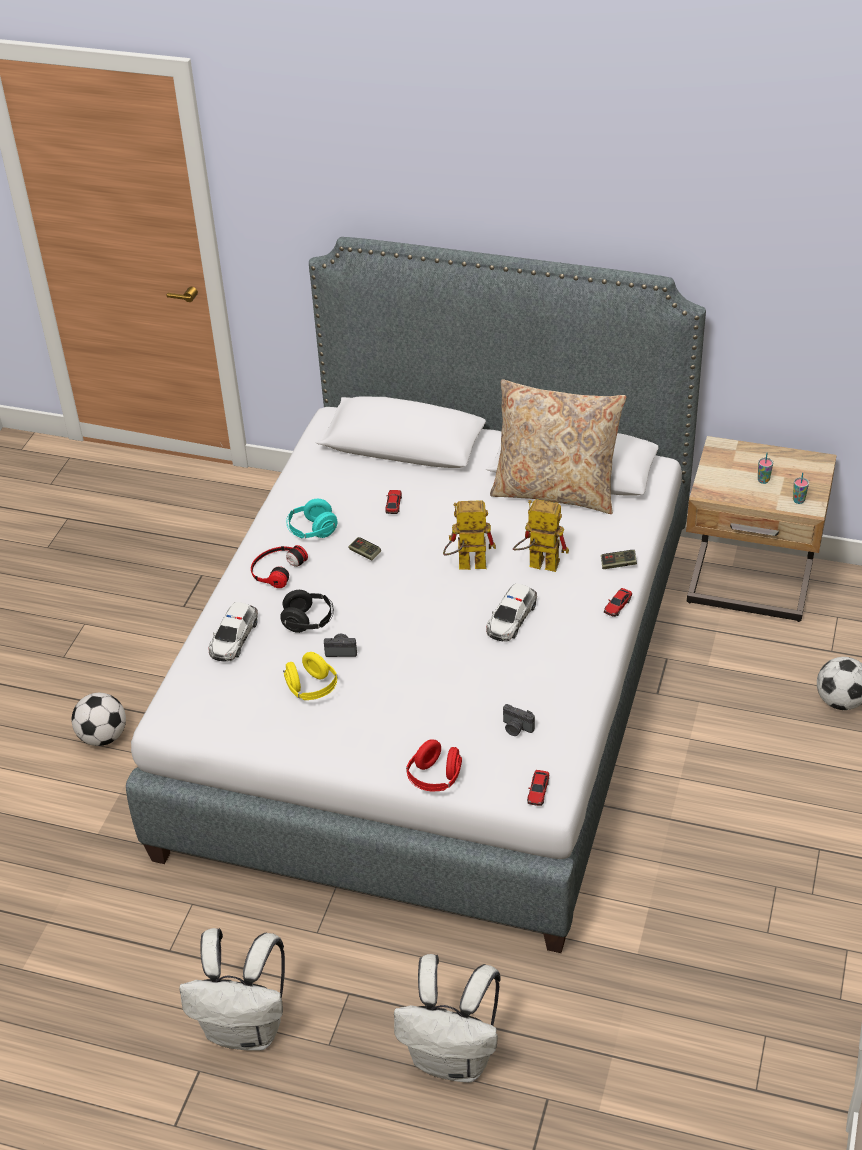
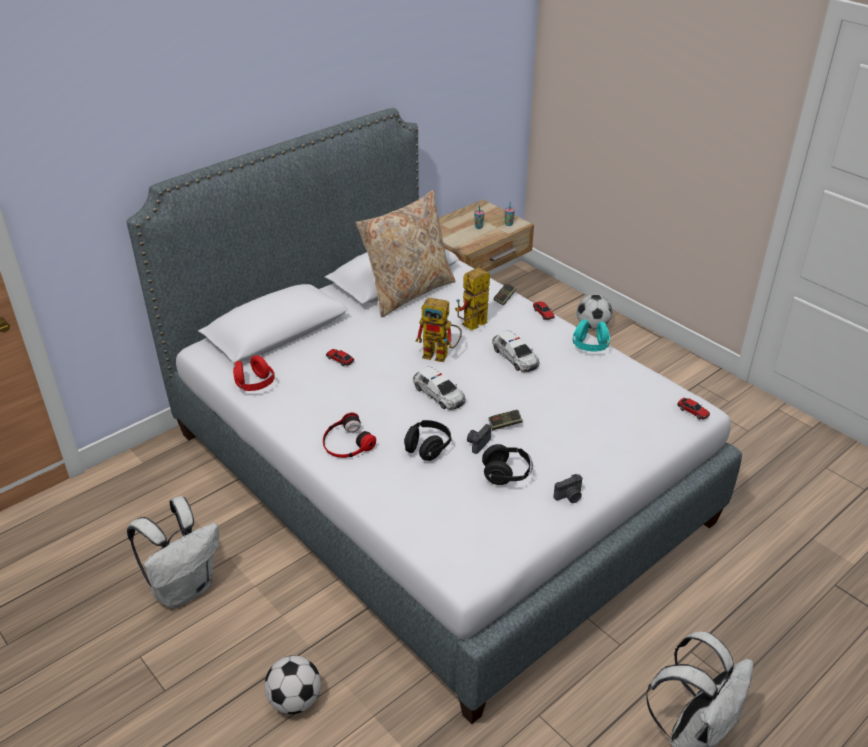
camera: 60 degrees left, 5 degrees down
toy car [208,602,258,662] -> toy car moved to [413,366,466,410]
yellow headphones [283,652,338,700] -> black headphones [482,444,533,485]
turquoise headphones [286,499,338,538] -> turquoise headphones moved to [573,320,610,352]
game controller [349,537,381,561] -> game controller moved to [488,410,522,430]
white backpack [394,954,501,1083] -> white backpack moved to [127,496,219,608]
red headphones [406,739,462,791] -> red headphones moved to [233,355,275,391]
toy robot [443,500,496,570] -> toy robot turned 105 degrees counterclockwise [415,298,462,362]
camera [503,704,535,736] -> camera moved to [553,474,582,503]

